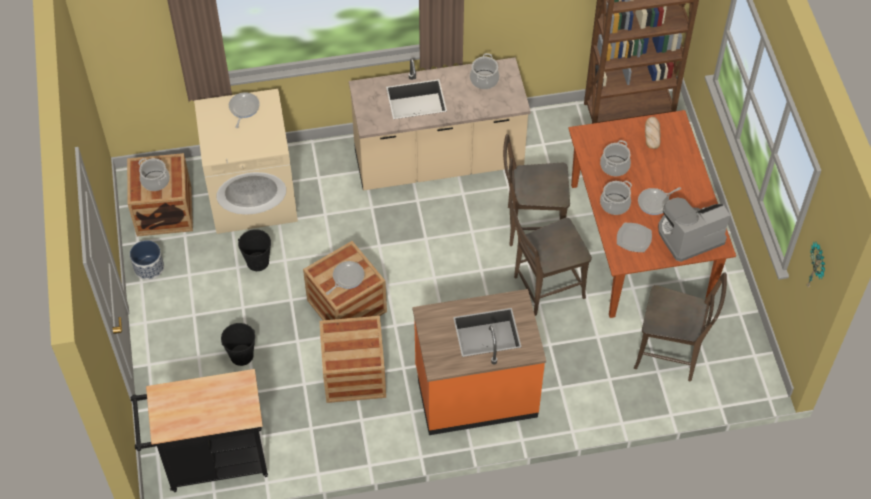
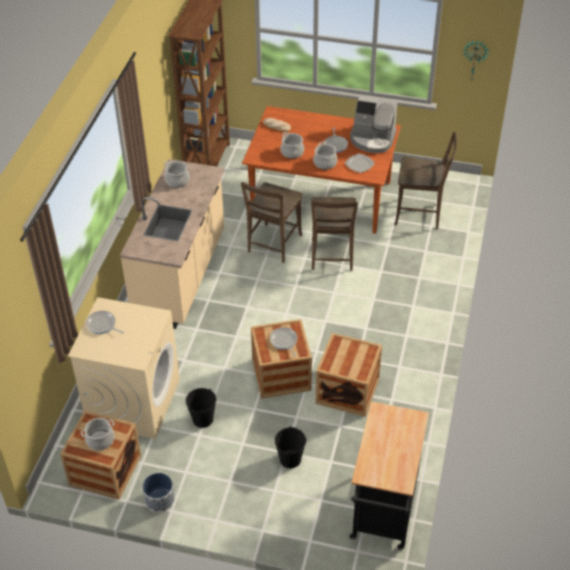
camera: 65 degrees left, 10 degrees down
orange counter [412,289,546,435] -> none
brown chair [634,273,727,381] -> brown chair turned 60 degrees clockwise [394,132,457,230]
coffee machine [658,198,730,262] -> coffee machine turned 75 degrees counterclockwise [350,95,397,153]

